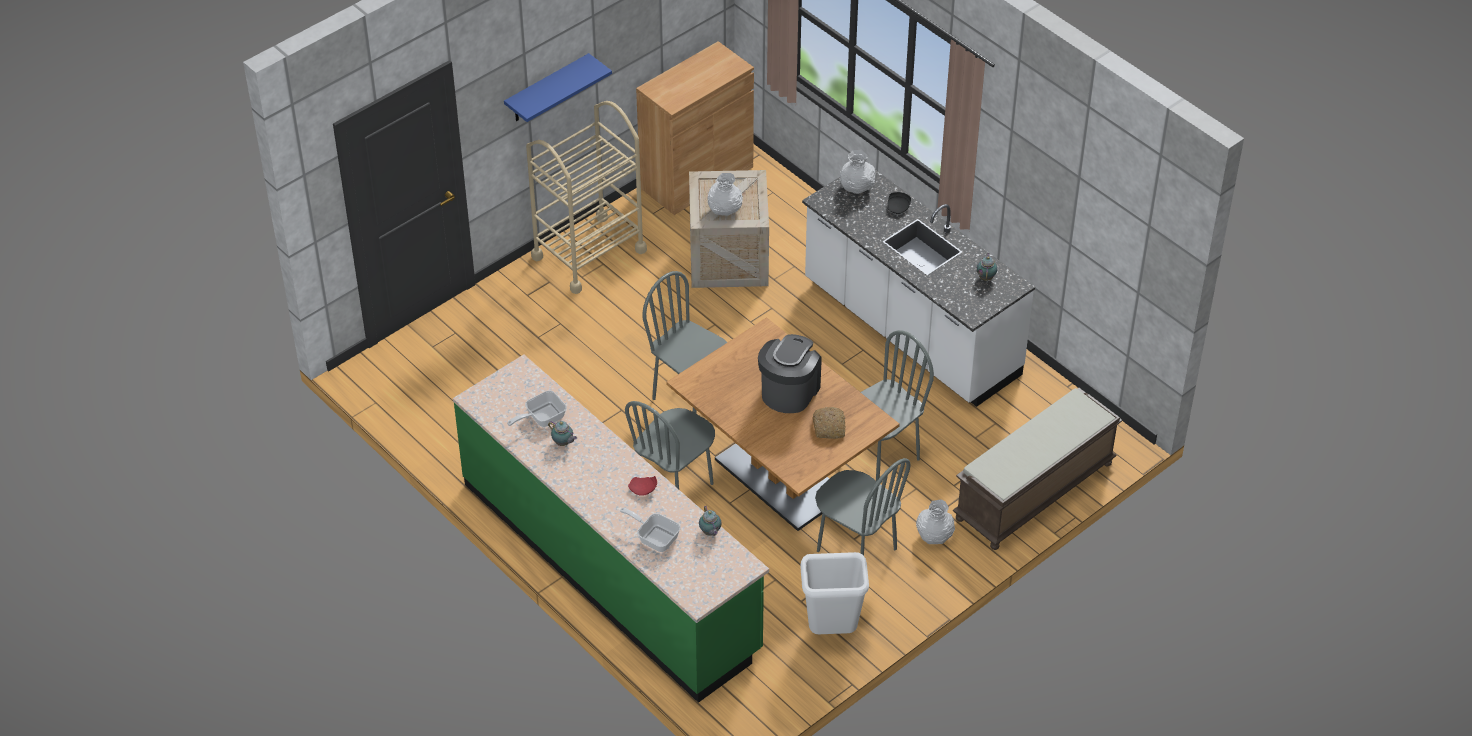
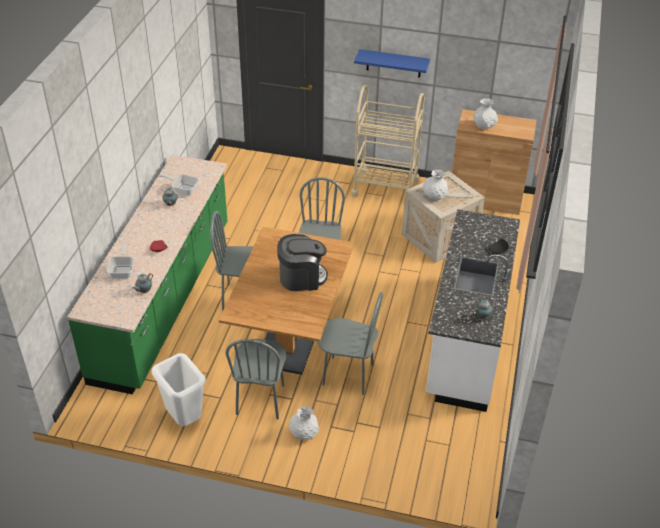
camera: 55 degrees right, 5 degrees down
bread [812,407,846,439] -> none
white vase [840,150,876,194] -> white vase moved to [473,98,498,130]
brown bench [953,388,1123,550] -> none

